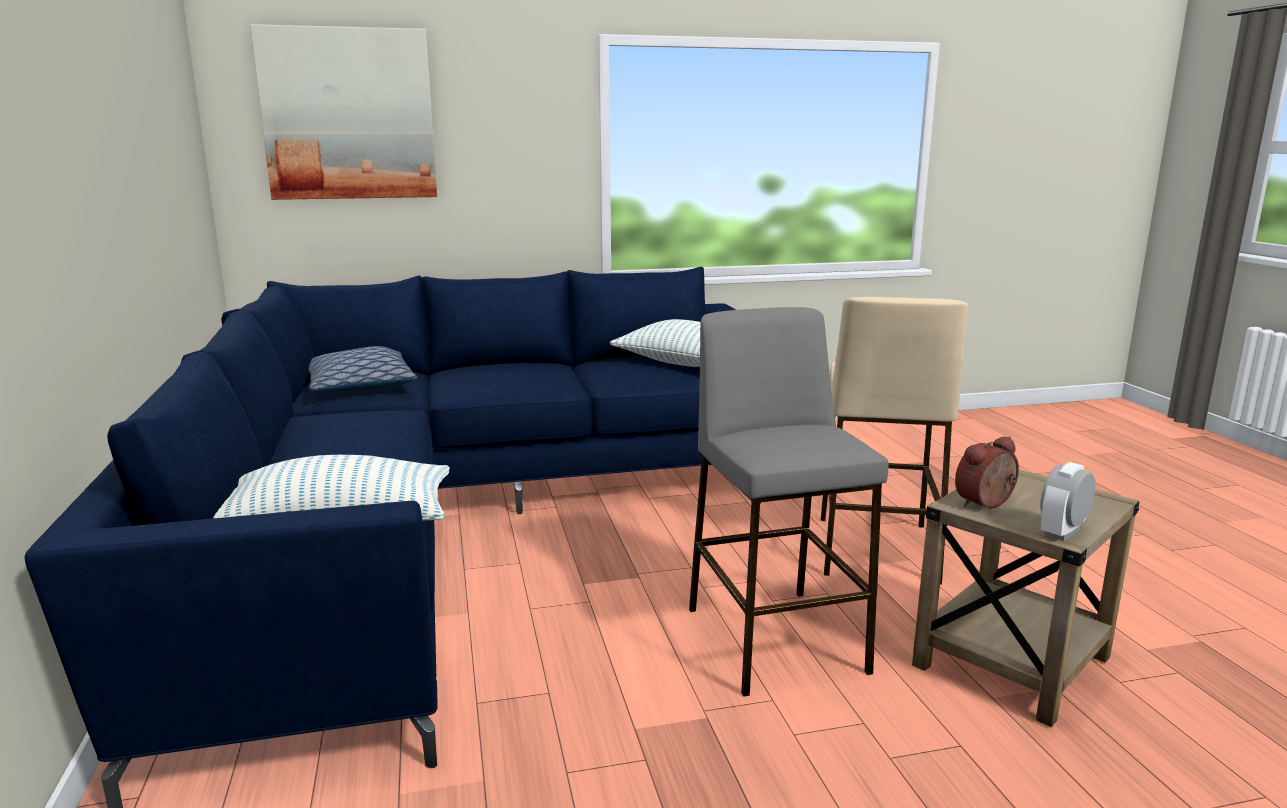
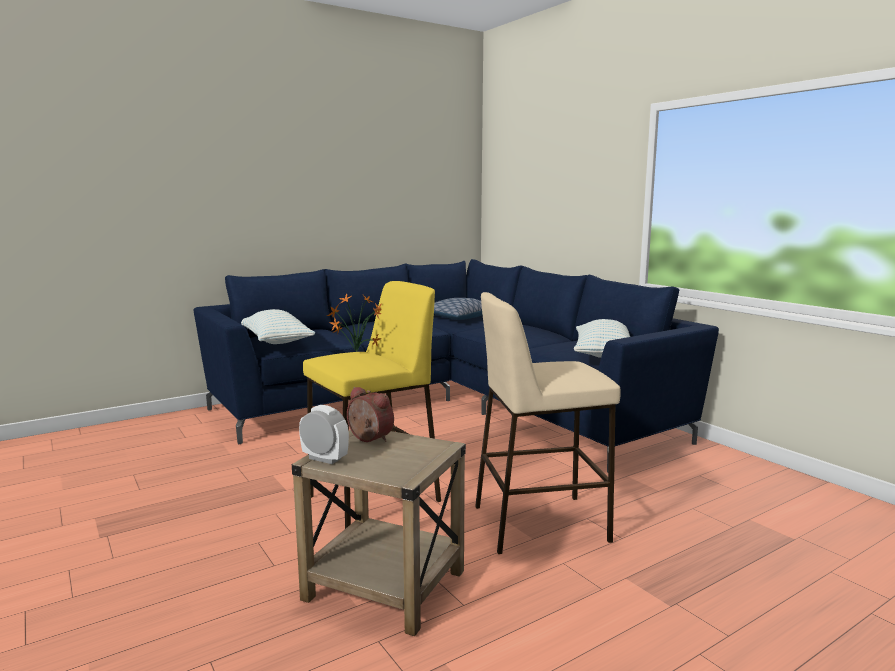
camera: 70 degrees right, 5 degrees down
picture [250,24,437,200] -> none
grey stool [689,307,889,697] -> yellow stool [303,281,441,529]
none -> potted plant [327,293,382,352]

